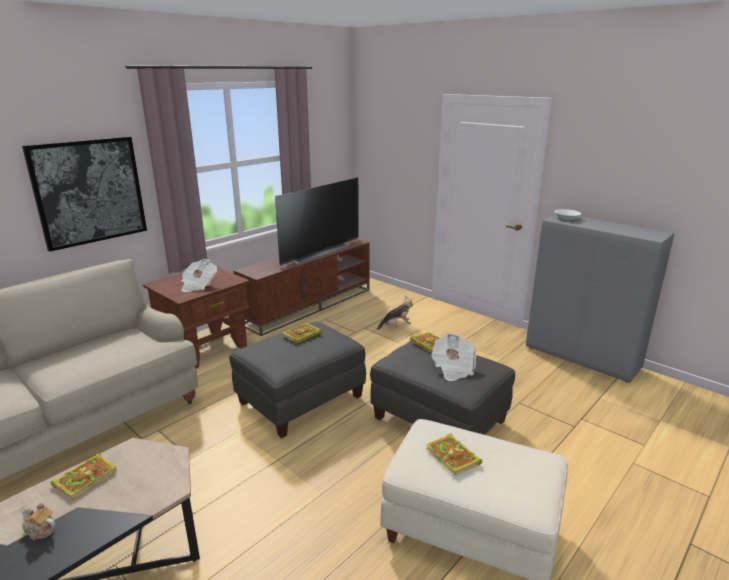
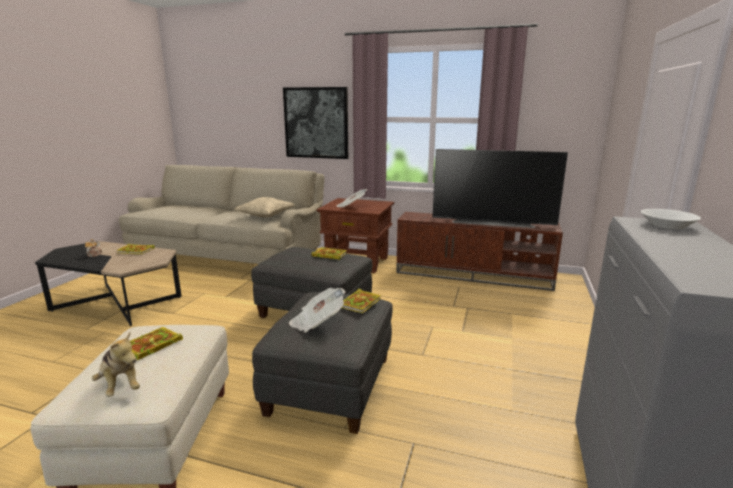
camera: 65 degrees right, 5 degrees down
plush toy [377,296,413,330] -> plush toy moved to [92,332,140,397]
none -> beige pillow [234,197,295,218]

